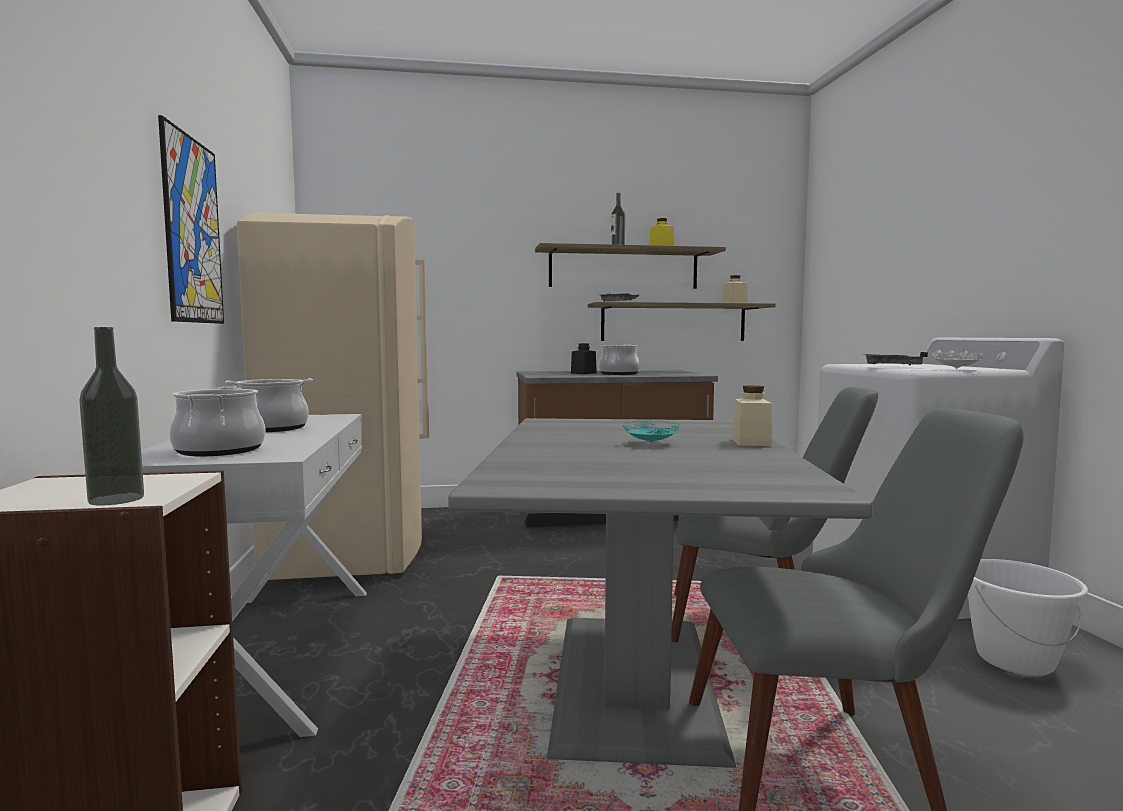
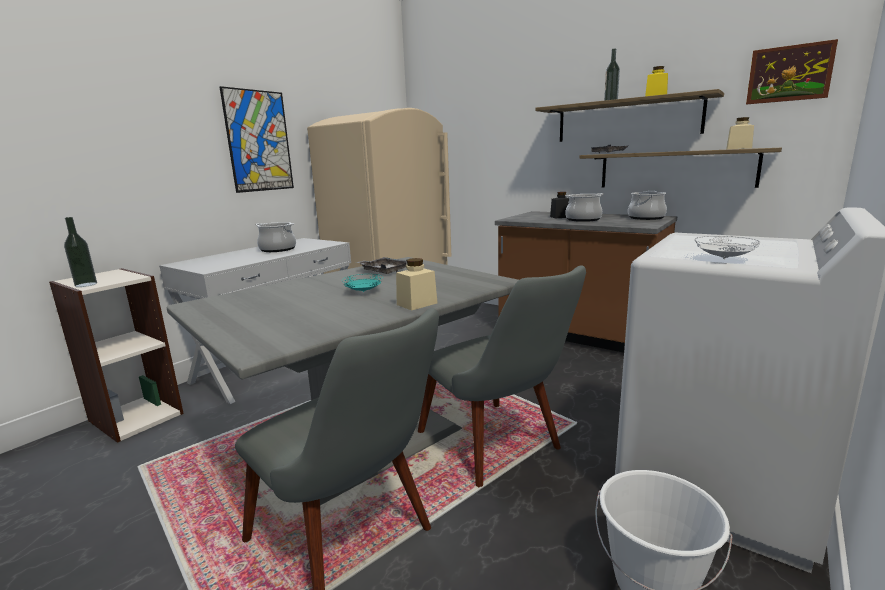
camera: 45 degrees right, 10 degrees up
cooking pot [169,387,265,456] -> cooking pot moved to [628,191,667,220]
grey tray [862,352,928,366] -> grey tray moved to [356,257,407,274]
none -> picture [746,39,838,104]

